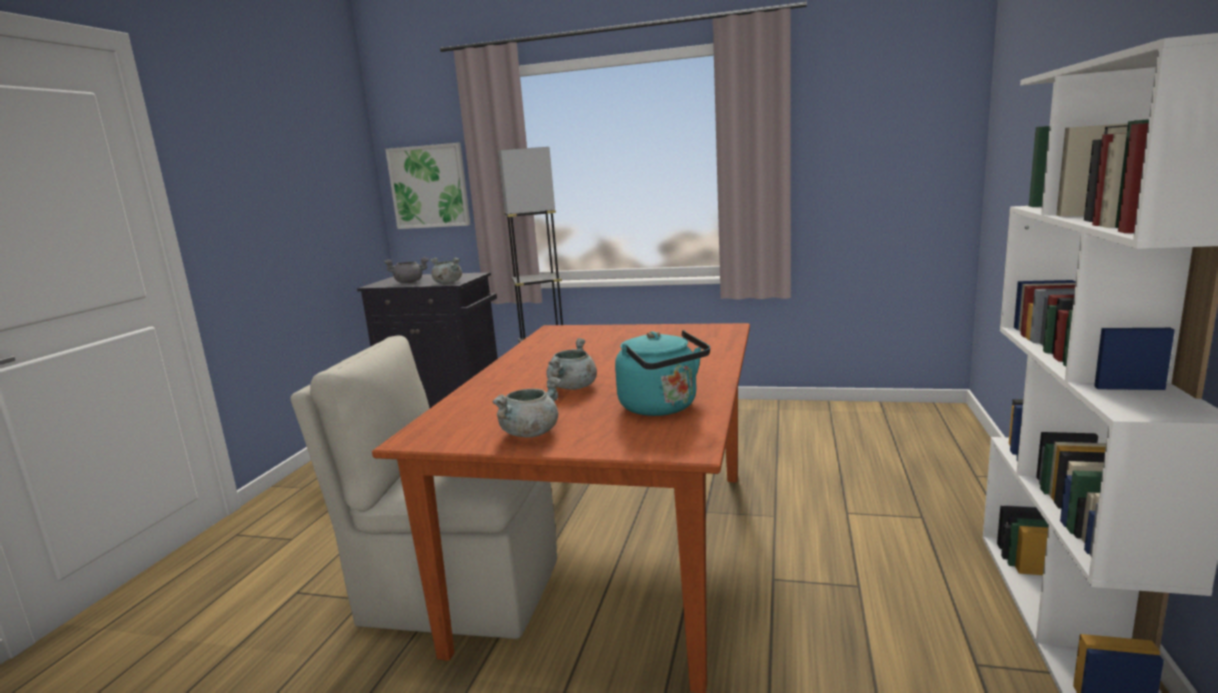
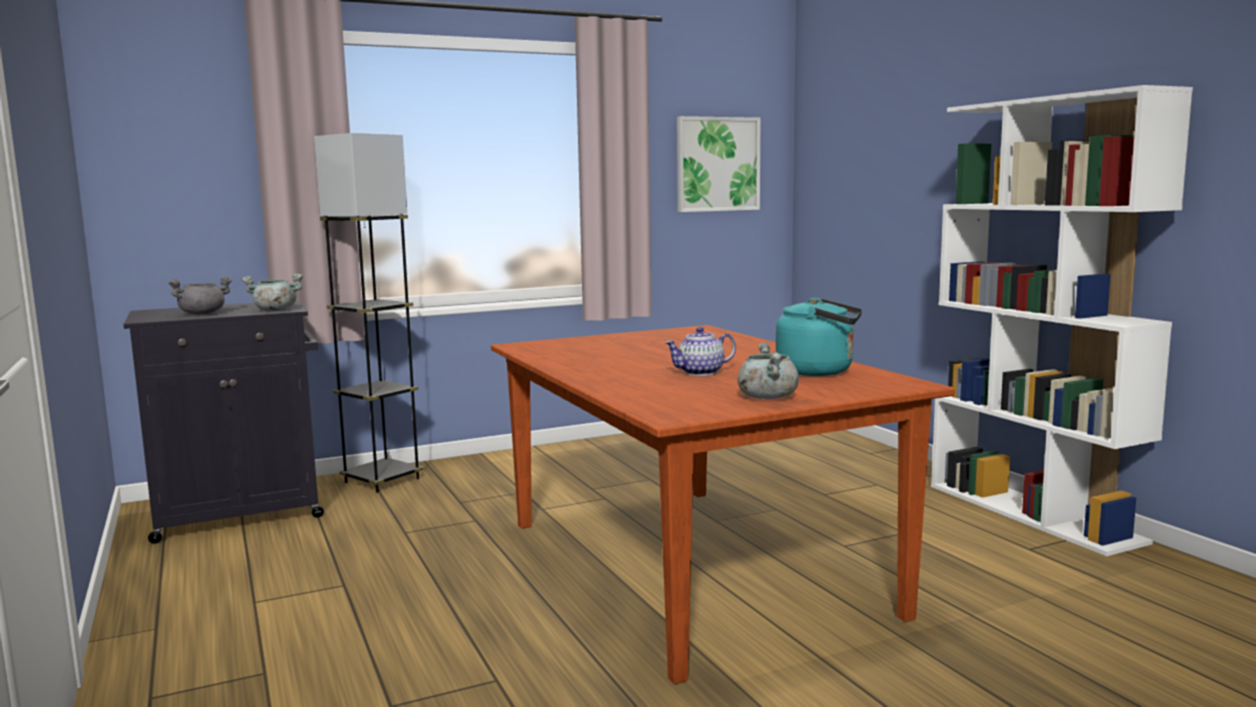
camera: 40 degrees left, 5 degrees down
beige chair [290,335,557,639] -> none
picture [385,143,471,229] -> picture moved to [677,116,761,212]
grey cooking pot [546,338,597,390] -> teapot [664,327,736,376]

